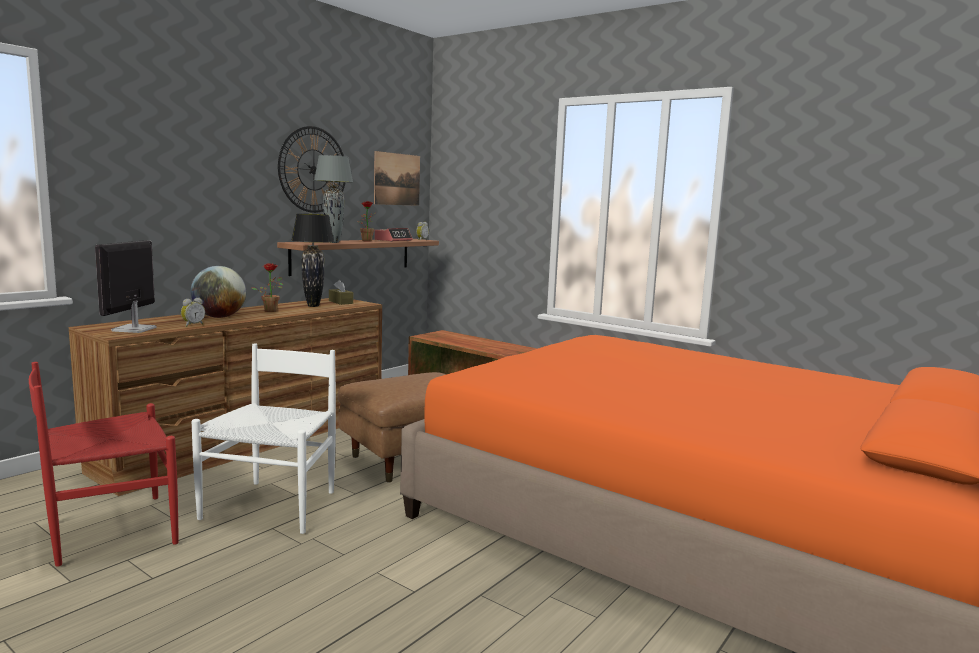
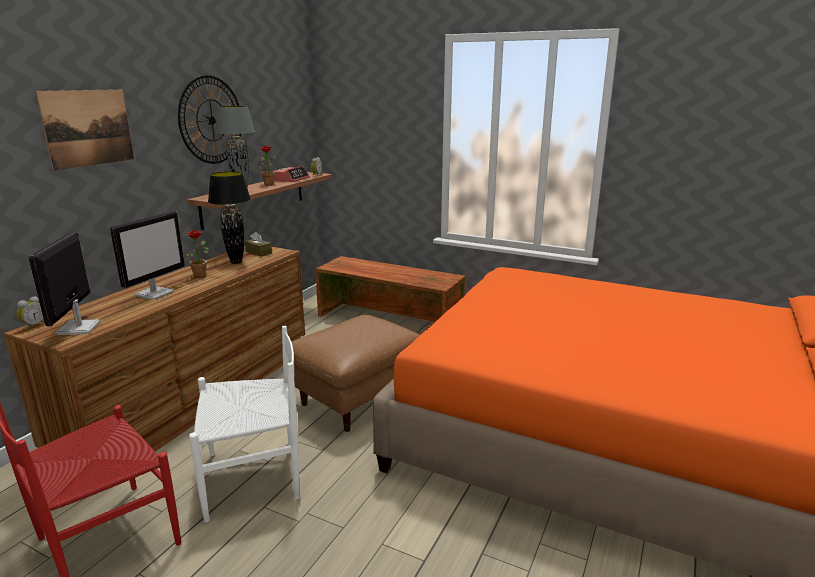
camera: 10 degrees left, 10 degrees up
alarm clock [181,298,205,327] -> alarm clock moved to [17,296,44,330]
globe [191,266,246,318] -> monitor [110,211,185,300]
white chair [192,343,336,534] -> white chair turned 75 degrees clockwise [189,326,300,522]
picture [374,151,420,206] -> picture moved to [36,89,134,171]

